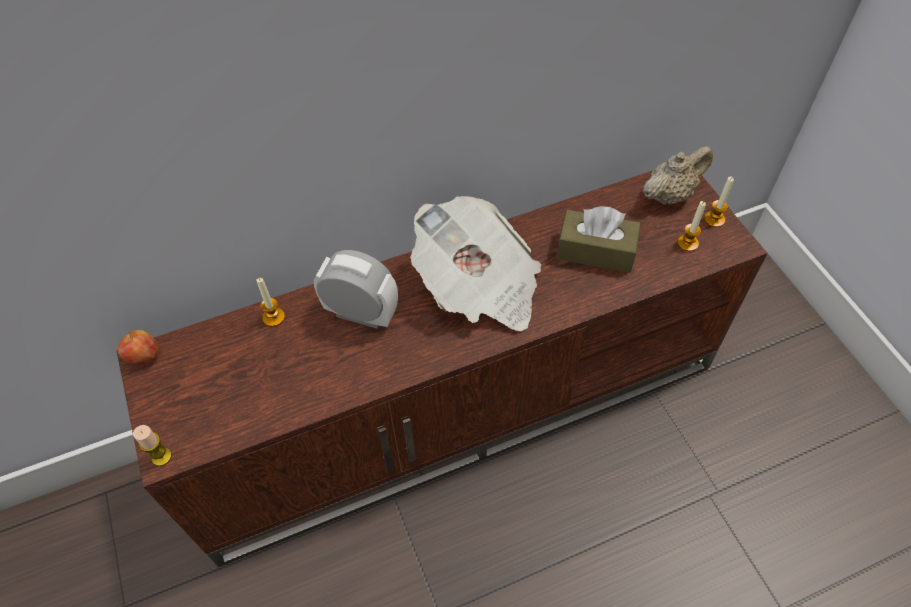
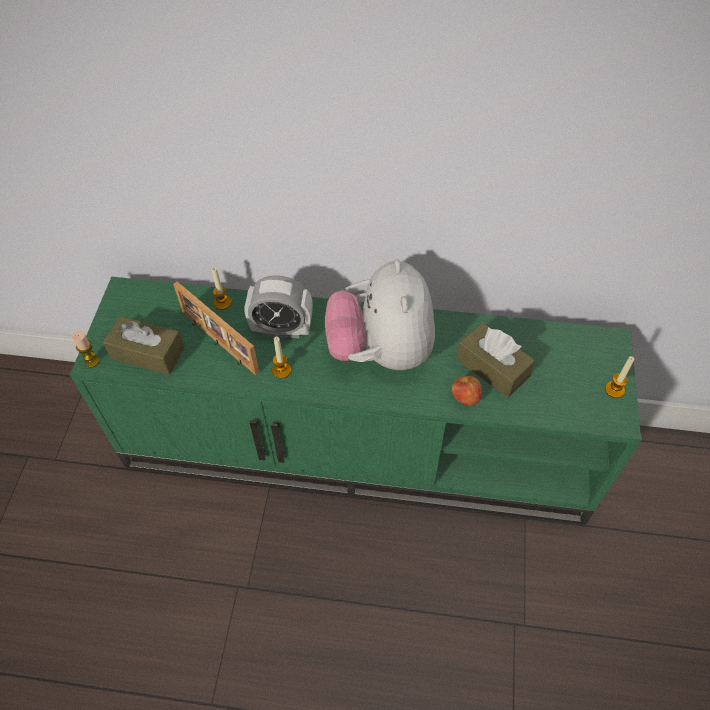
camera: 30 degrees right, 0 degrees up
brown tv stand [116,171,767,567] -> green tv stand [70,277,642,525]
apple [118,330,158,364] -> apple moved to [452,376,482,406]
alarm clock [314,250,398,329] -> alarm clock turned 135 degrees clockwise [245,275,313,338]
newspaper [410,196,541,331] -> plush toy [325,259,435,370]
beige teapot [642,146,713,205] -> none
candle [677,201,706,251] -> candle moved to [272,337,291,379]
none -> brown tissue box [103,316,185,375]
none -> picture frame [173,282,260,376]

